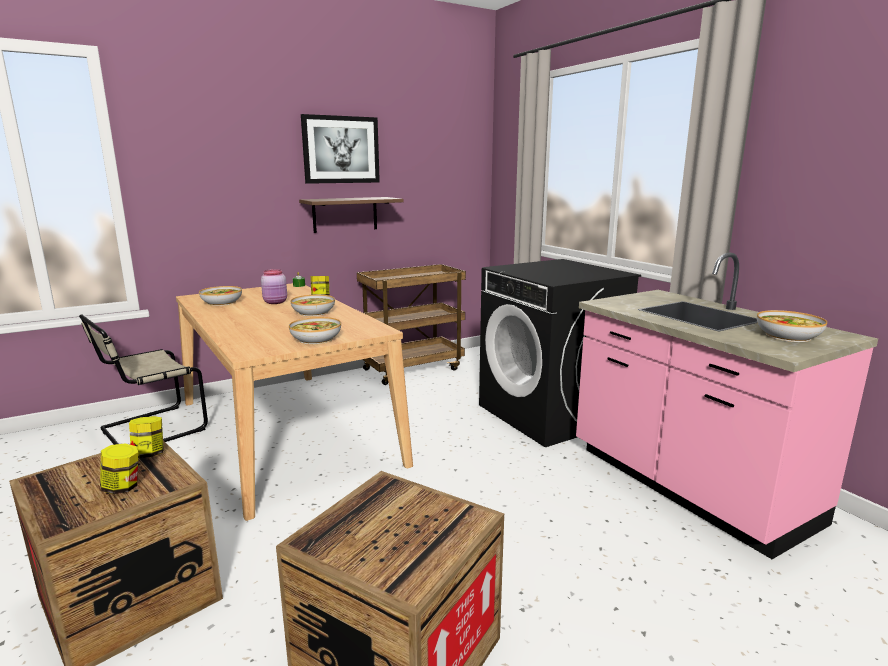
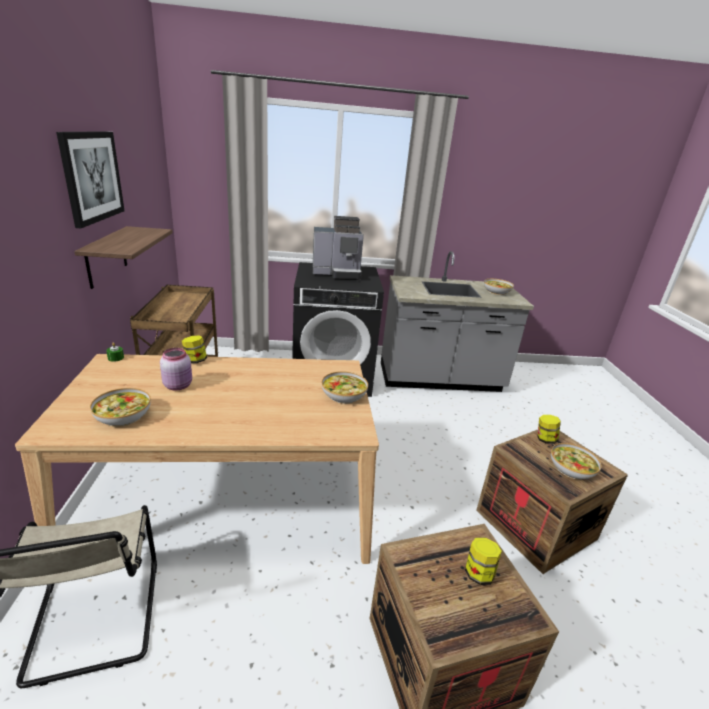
camera: 65 degrees left, 10 degrees up
jar [129,416,164,458] -> jar moved to [537,415,561,444]
bowl [291,295,335,316] -> bowl moved to [551,443,602,480]
pink counter [576,252,878,559] -> grey counter [381,251,534,392]
none -> coffee machine [313,216,364,280]

